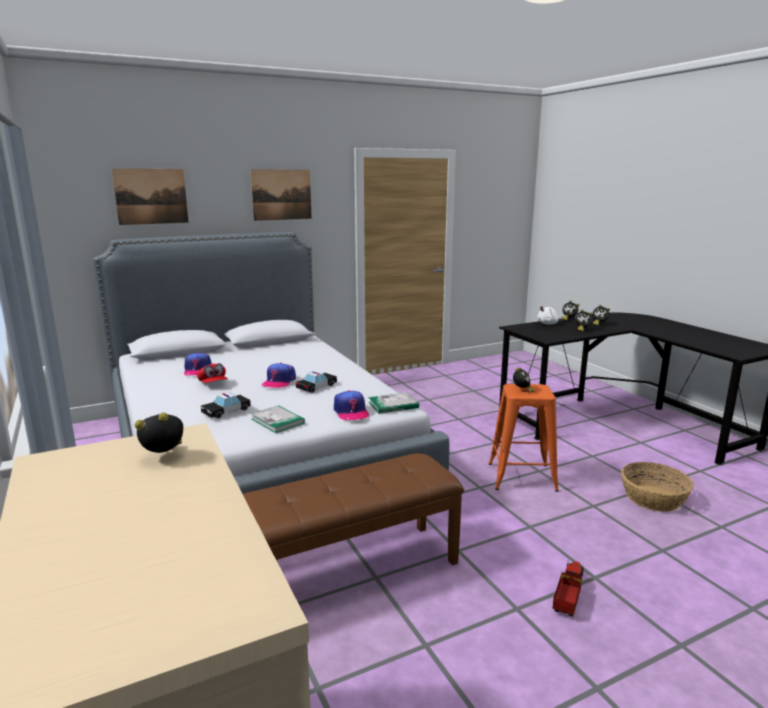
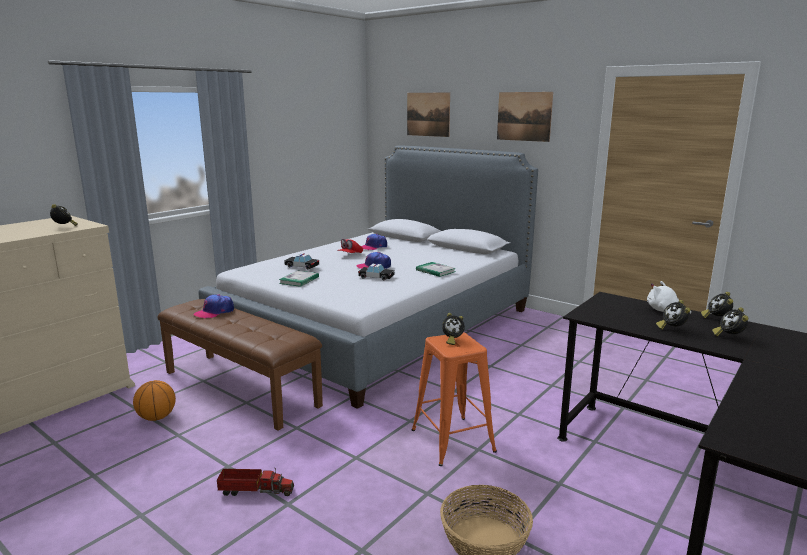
camera: 65 degrees right, 0 degrees up
cap [334,390,369,420] -> cap moved to [193,294,234,318]
book [368,392,419,414] -> book moved to [416,262,455,277]
none -> basketball [133,380,176,421]

